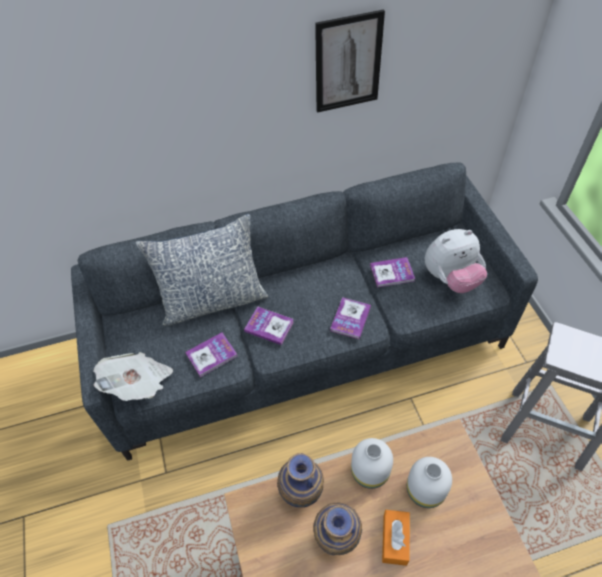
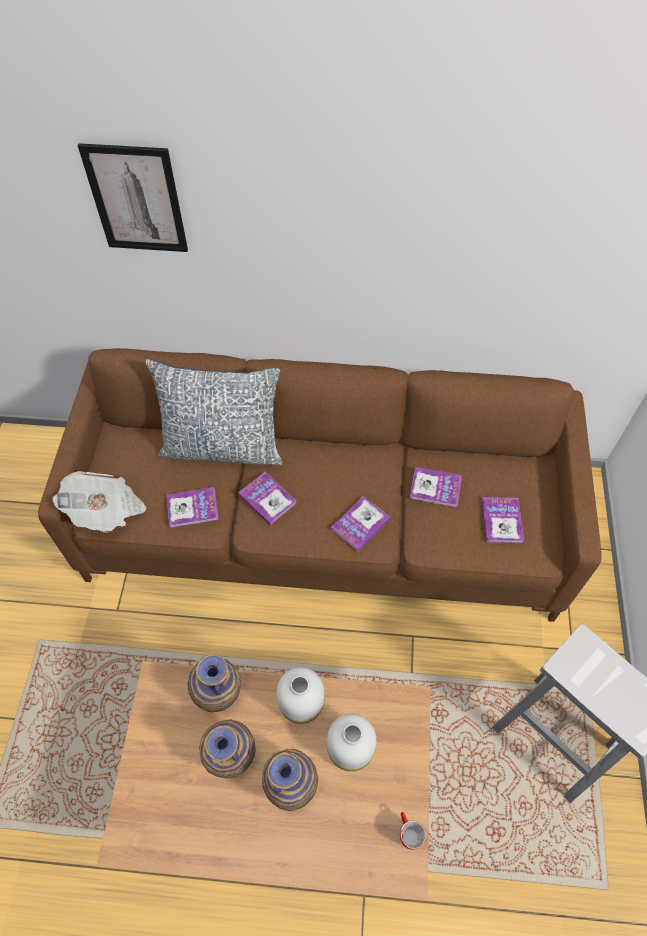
camera: 20 degrees right, 5 degrees up
grey sofa [71,163,538,461] -> brown sofa [38,348,602,622]
picture [315,10,385,113] -> picture moved to [78,143,188,252]
orange tissue box [382,510,410,566] -> vase [262,749,318,811]
plush toy [425,229,487,293] -> book [481,497,524,543]
none -> mug [400,812,426,850]

